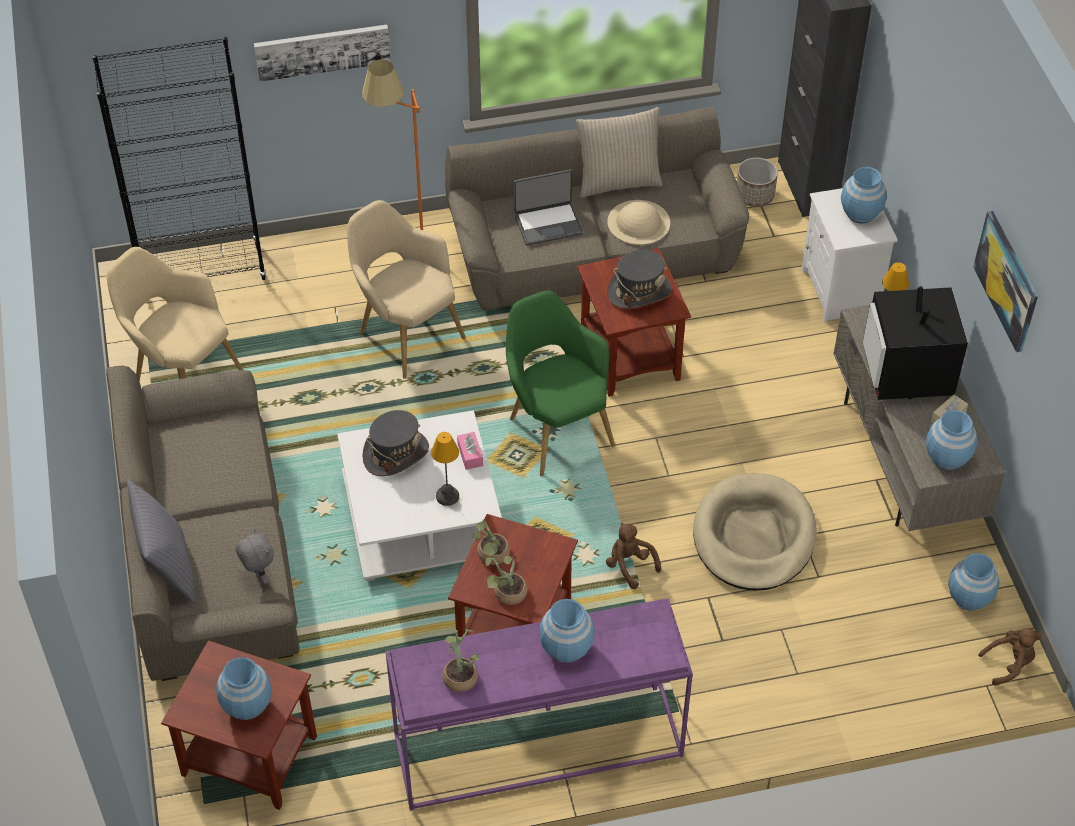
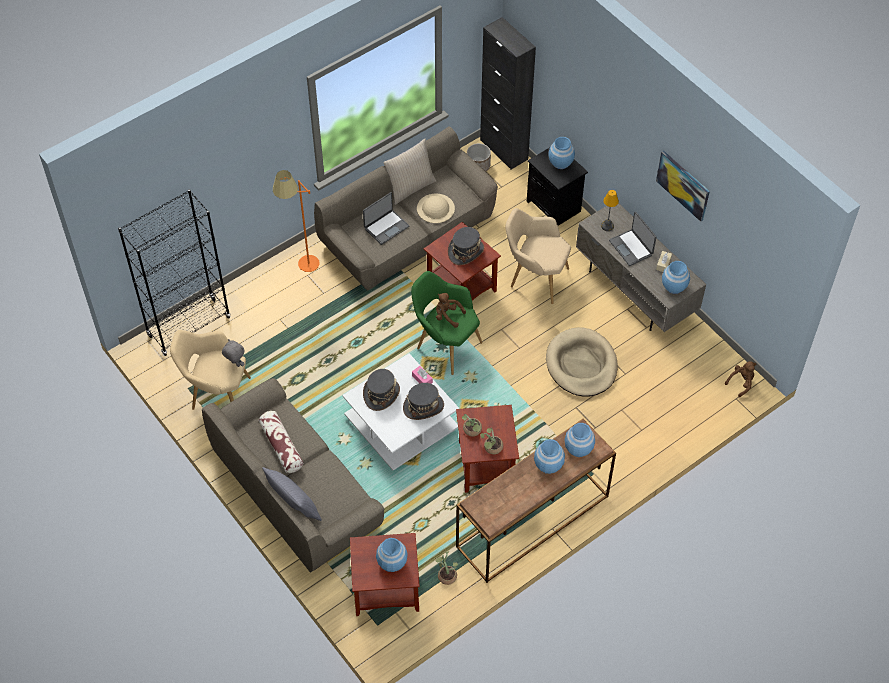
camera: 25 degrees left, 5 degrees up
grey plush toy [236,529,274,584] -> grey plush toy moved to [222,339,245,367]
picture [254,25,391,82] -> none
beige armchair [347,200,466,379] -> beige armchair moved to [506,208,571,304]
purple console table [385,599,693,811] -> brown console table [456,419,616,583]
table lamp [431,432,459,506] -> grey hat [403,383,444,420]
potted plant [442,629,480,692] -> potted plant moved to [435,551,458,585]
brown plush toy [606,523,662,589] -> brown plush toy moved to [436,293,466,328]
white nightstand [801,188,898,323] -> black nightstand [527,147,588,226]
television [863,286,968,400] -> laptop [609,211,656,266]
blue vase [948,553,999,611] -> blue vase moved to [564,423,595,457]
none -> pillow [259,411,304,473]

